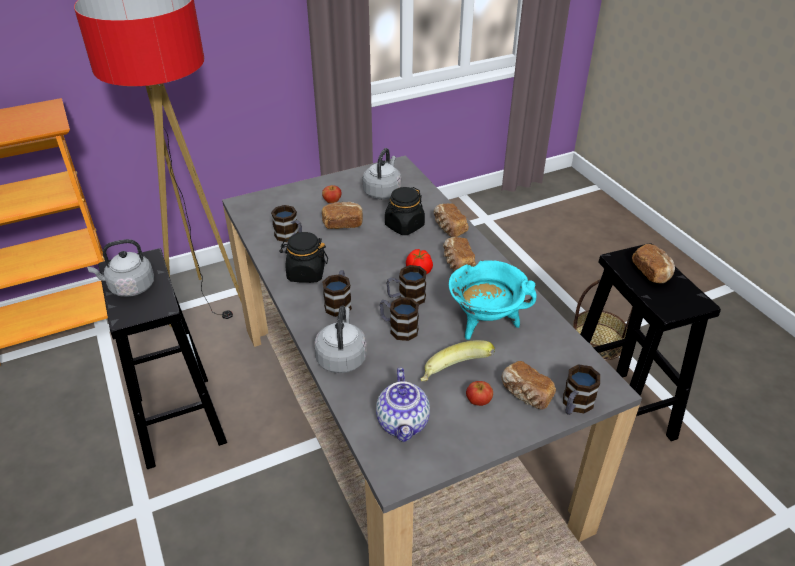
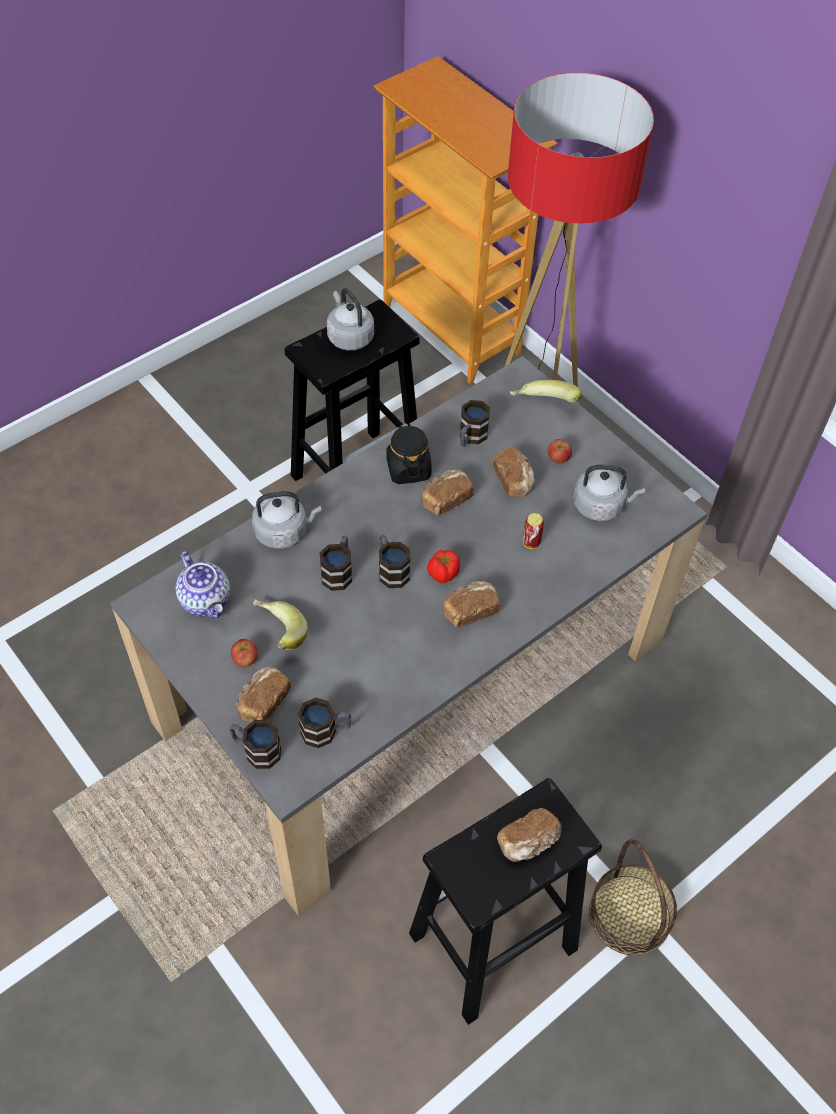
camera: 75 degrees right, 15 degrees up
mug [322,270,352,317] -> mug moved to [298,698,351,748]
teapot [376,368,430,442] -> teapot turned 105 degrees counterclockwise [176,551,230,618]
black jar [385,187,425,235] -> can [523,513,544,549]
bread [434,204,469,237] -> bread moved to [421,470,474,515]
turquoise cooking pot [449,260,536,340] -> none
none -> banana [510,380,582,403]

